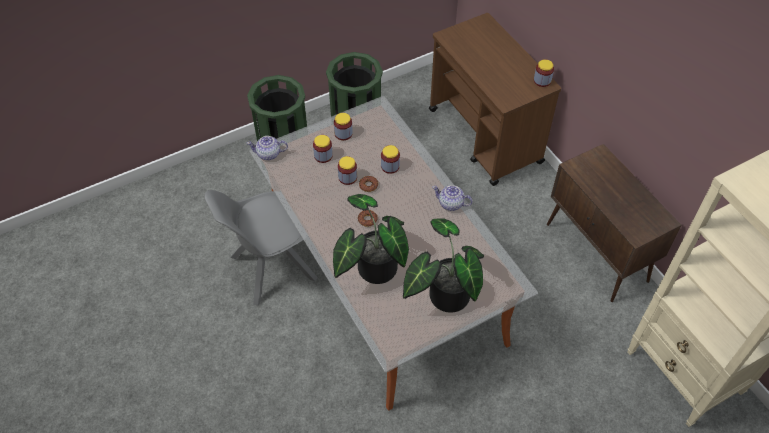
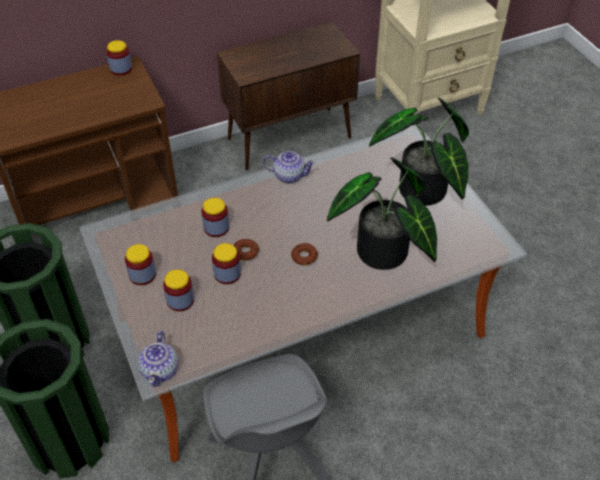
camera: 85 degrees left, 5 degrees down
teapot [432,185,473,211] -> teapot turned 105 degrees counterclockwise [263,151,316,183]

